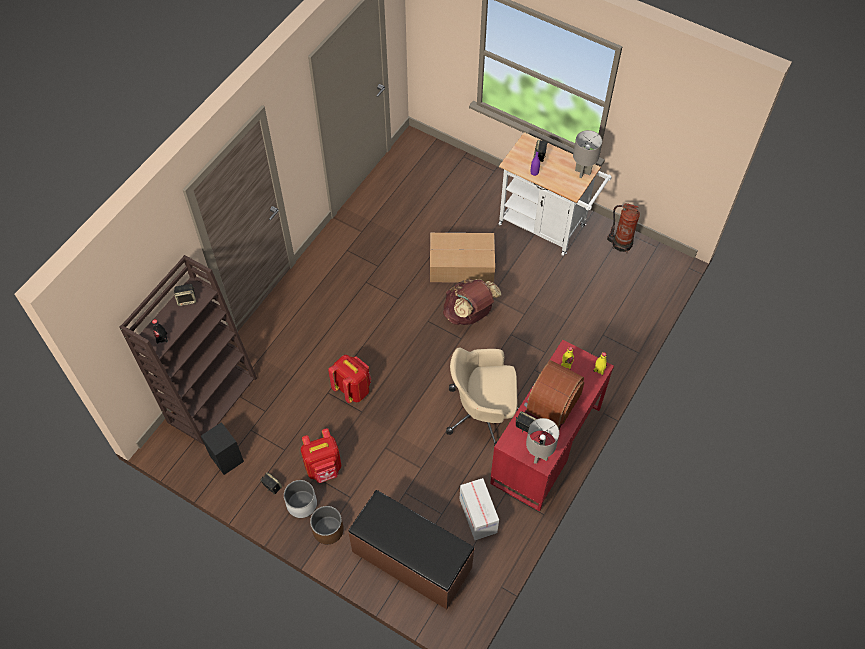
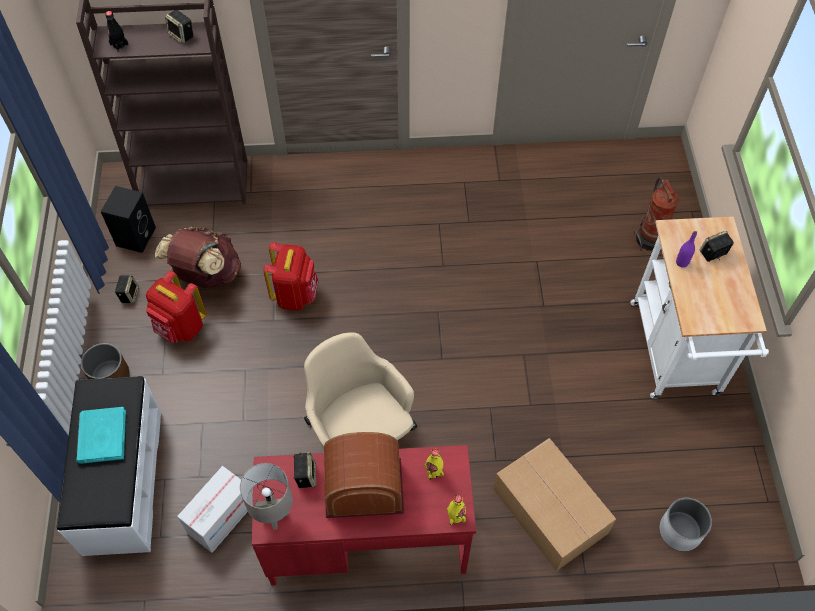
camera: 55 degrees right, 0 degrees up
white planter [284,480,317,518] -> white planter moved to [659,498,712,551]
brown bench [348,490,475,609] -> white bench [57,376,161,556]
cardboard box [430,233,495,283] -> cardboard box moved to [493,438,616,571]
brown backpack [443,279,502,325] -> brown backpack moved to [155,226,241,288]
grey table lamp [573,130,602,178] -> none
fire extinguisher [607,203,640,253] -> fire extinguisher moved to [634,177,679,251]
none -> turquoise book [76,407,126,464]

